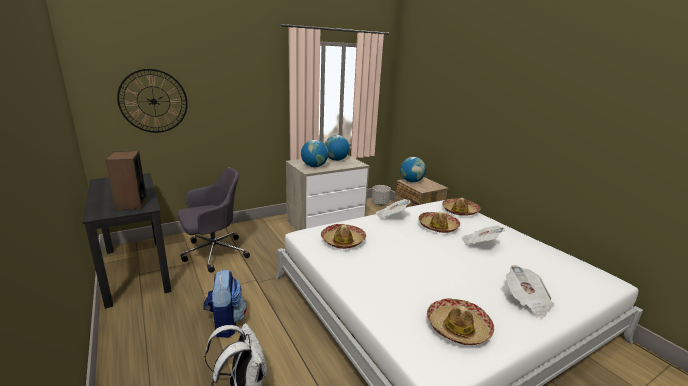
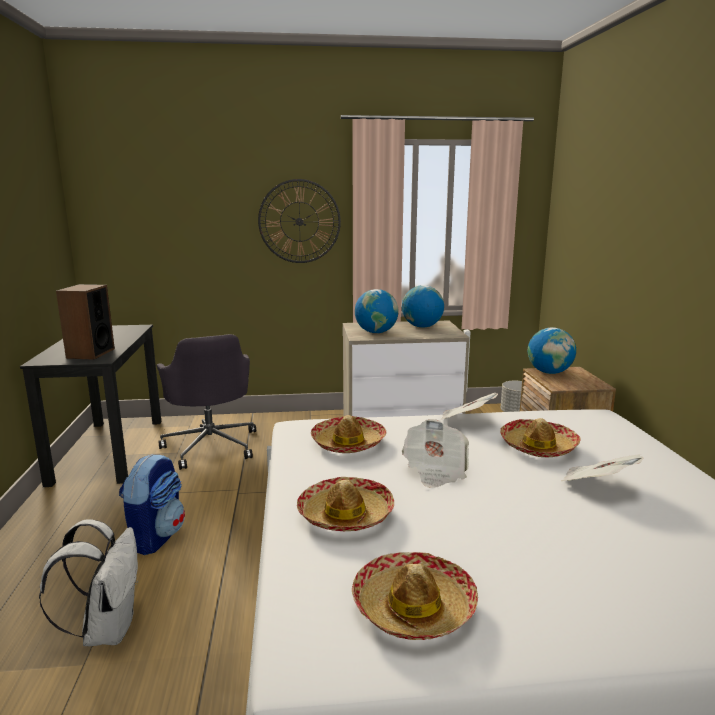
camera: 25 degrees right, 5 degrees down
wall clock [117,69,188,133] -> wall clock moved to [258,179,341,263]
grey office chair [177,167,250,273] -> grey office chair turned 75 degrees clockwise [156,334,256,470]
hat [442,198,481,216] -> hat moved to [297,477,394,531]
newspaper [506,265,555,318] -> newspaper moved to [402,419,469,488]

